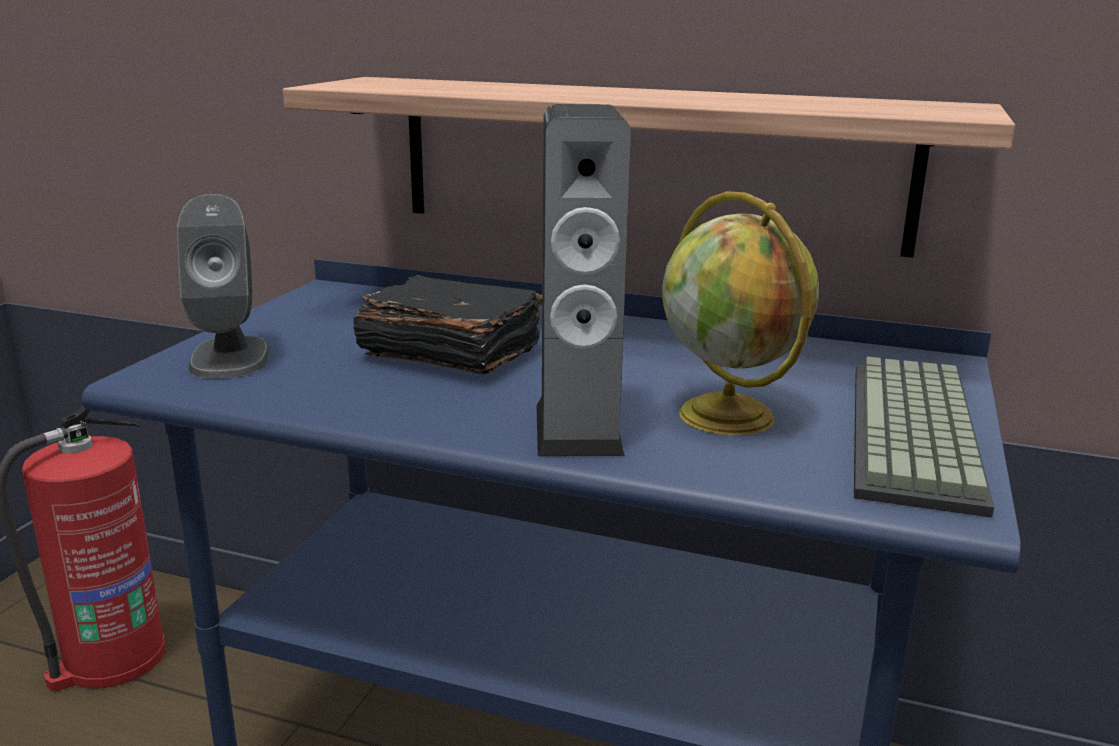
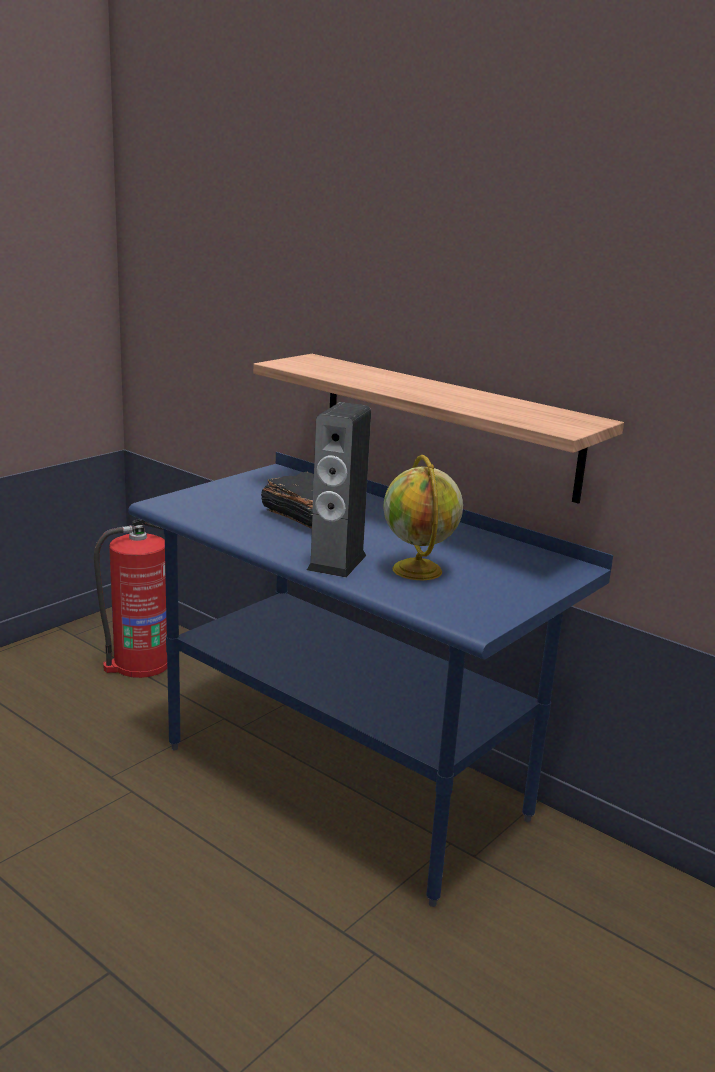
camera: 20 degrees right, 0 degrees up
grey speaker [177,194,270,379] -> none
keyboard [854,357,994,517] -> none

